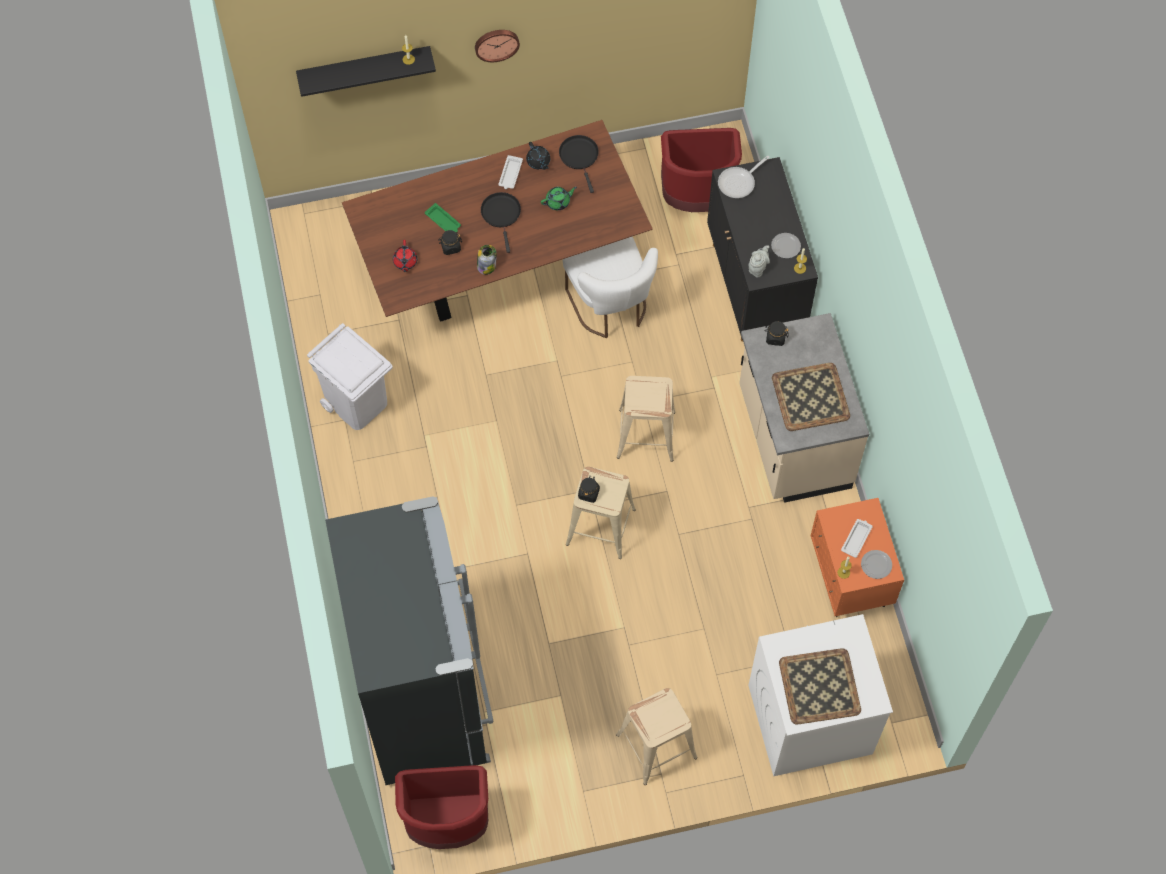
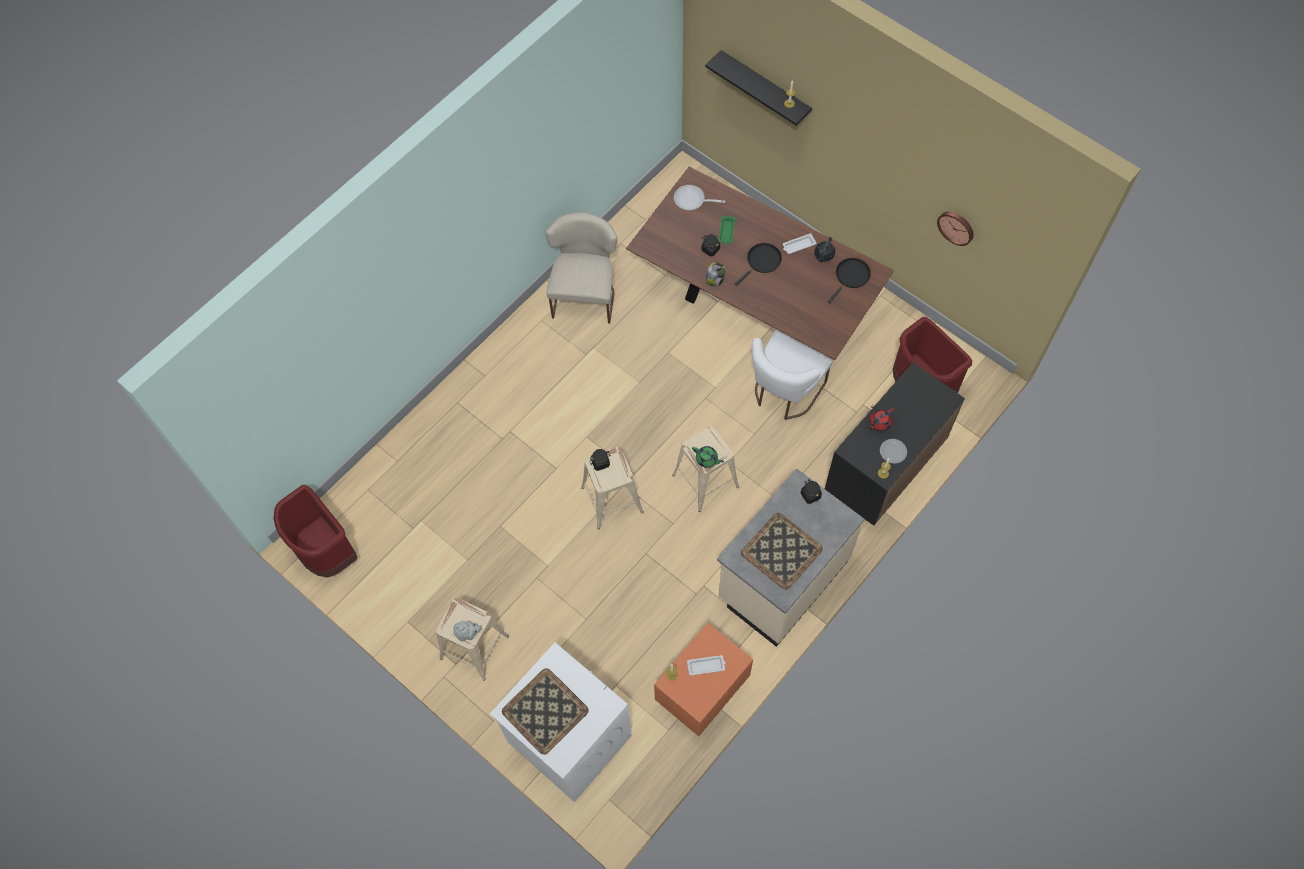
camera: 55 degrees right, 0 degrees up
white trash can [307,323,393,430] -> beige chair [545,212,617,324]
black fridge [325,496,493,785] -> none
red teapot [393,240,418,272] -> red teapot moved to [867,408,894,431]
wall clock [475,30,520,62] -> wall clock moved to [937,212,974,246]
green teapot [541,187,577,210] -> green teapot moved to [692,446,724,468]
frying pan [718,155,770,198] -> frying pan moved to [674,185,725,210]
grey teapot [749,245,770,278] -> grey teapot moved to [453,620,482,641]
plate [861,550,892,579] -> none

